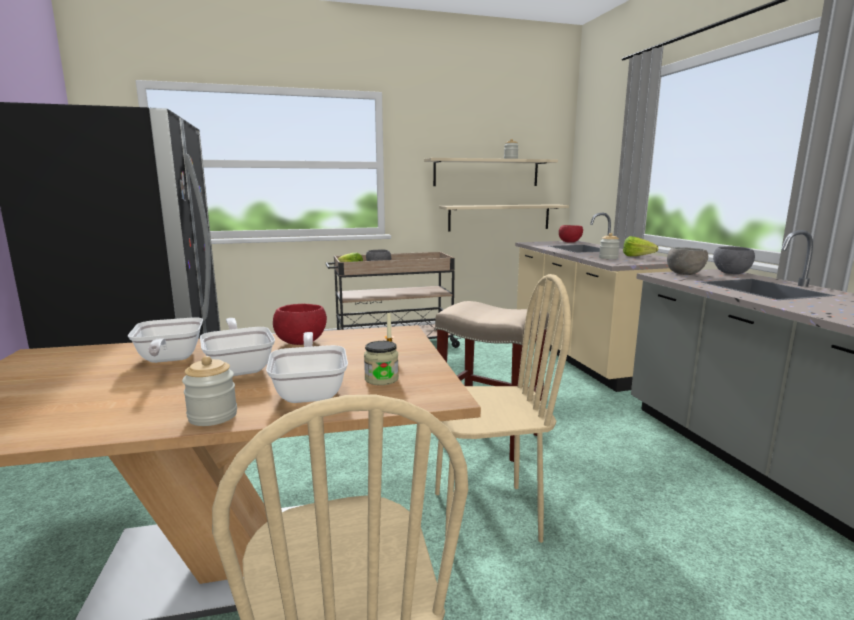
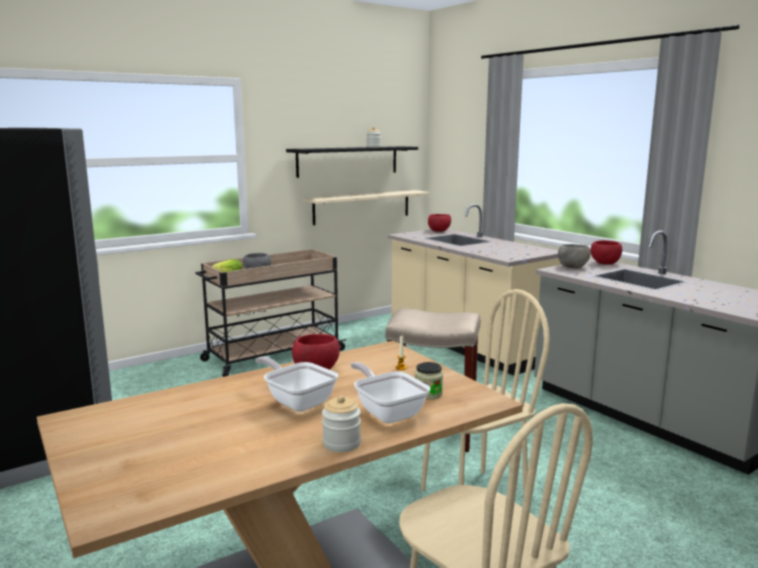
camera: 20 degrees left, 0 degrees up
frying pan [128,317,203,363] -> none
beige shelf [424,158,558,186] -> black shelf [286,146,418,178]
jar [599,233,620,259] -> none
lettuce [623,236,658,256] -> none
grey bowl [713,246,755,274] -> red bowl [591,240,622,265]

